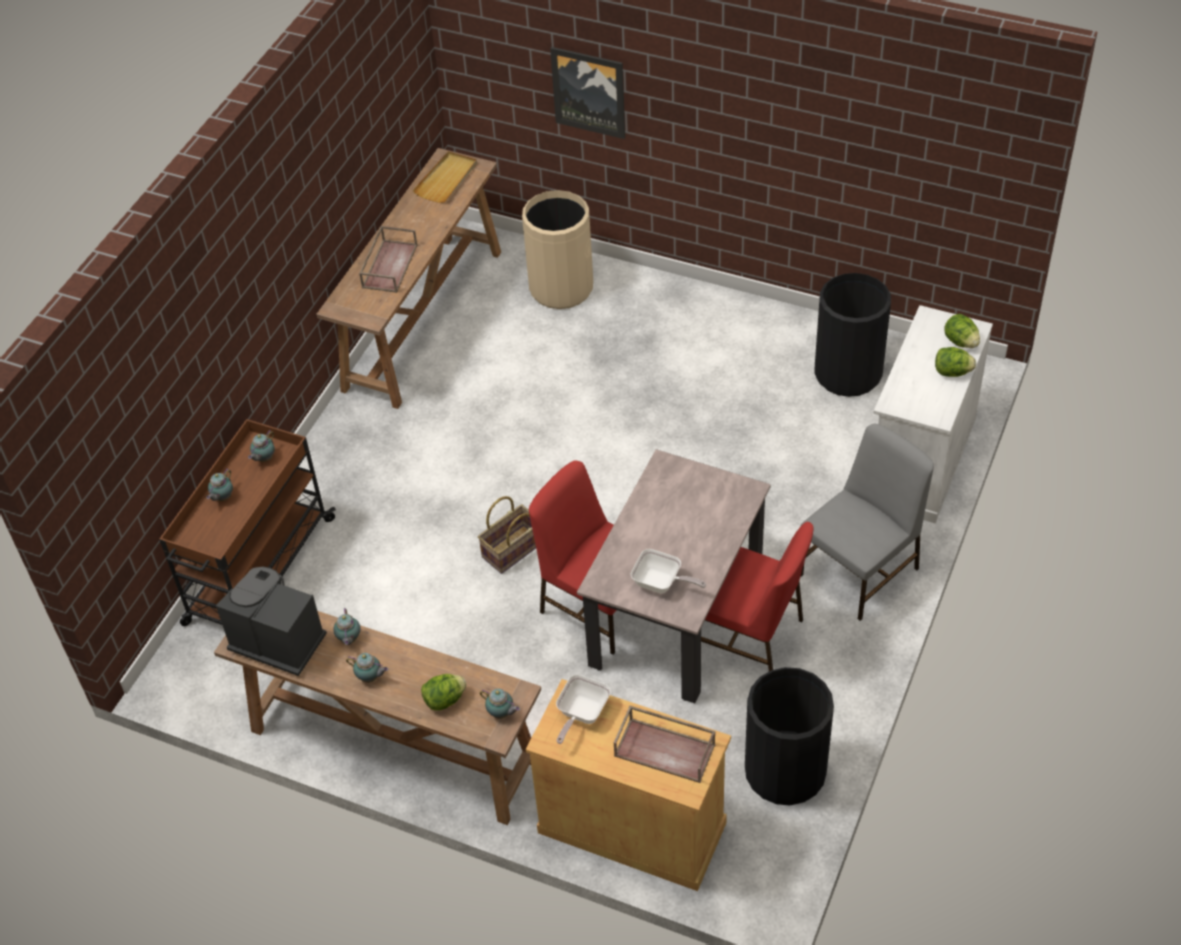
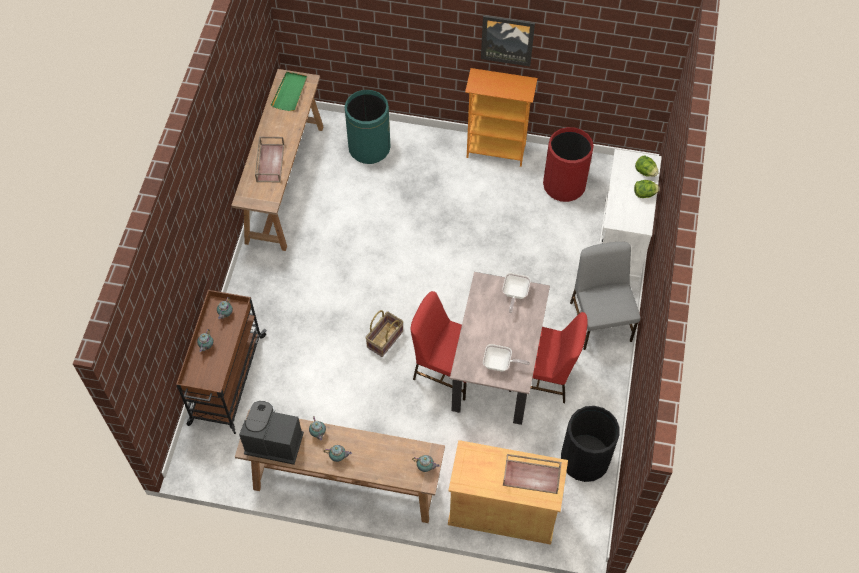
camera: 15 degrees left, 10 degrees up
beige tray [413,151,477,203] -> green tray [271,72,307,111]
lettuce [421,674,467,711] -> none
beige trash can [522,190,593,309] -> green trash can [344,90,391,164]
picture [550,47,625,139] -> picture moved to [481,15,535,66]
frying pan [556,675,611,744] -> frying pan moved to [502,273,531,313]
grey chair [800,424,934,621] -> grey chair turned 45 degrees counterclockwise [570,242,641,350]
black trash can [815,273,891,397] -> red trash can [543,127,594,202]
none -> bookcase [465,68,537,167]

